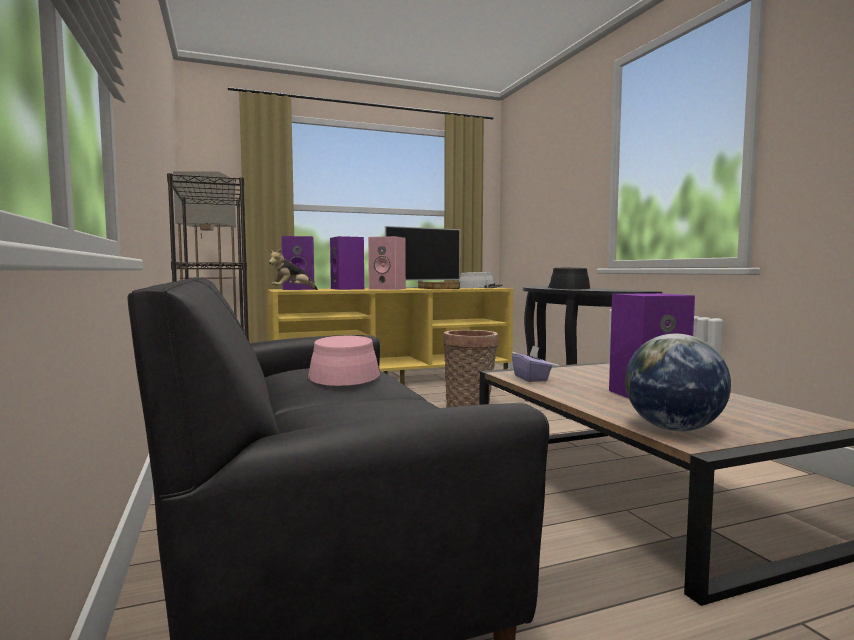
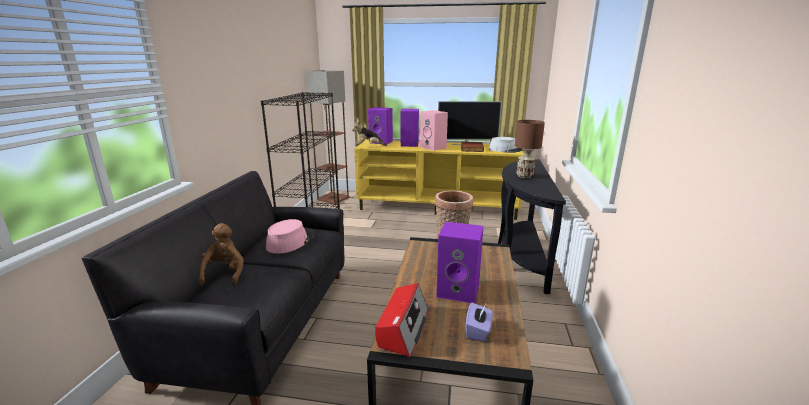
camera: 30 degrees right, 15 degrees up
purple tissue box [512,346,552,382] -> purple tissue box moved to [465,303,493,342]
black hat [548,268,590,289] -> brown table lamp [515,120,545,178]
globe [625,334,731,432] -> radio [375,283,428,357]
none -> brown plush toy [199,223,244,285]

